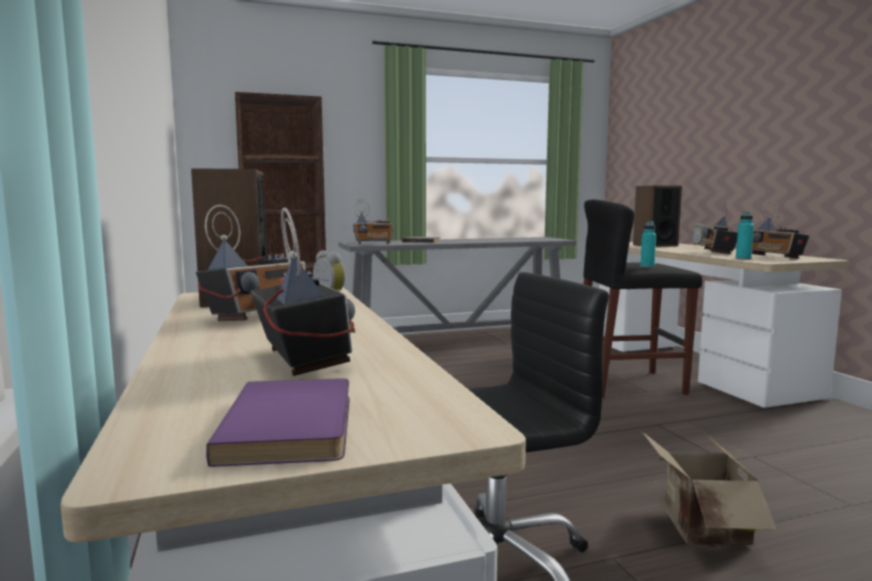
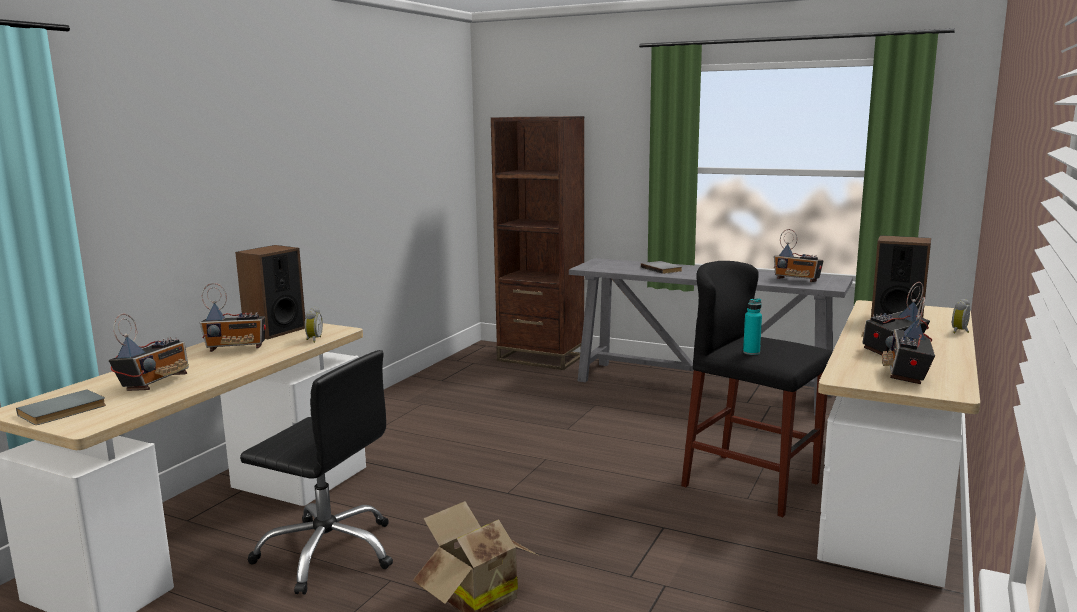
camera: 45 degrees right, 5 degrees up
purple book [206,378,350,467] -> grey book [16,389,106,425]
radio [353,200,393,244] -> radio moved to [774,229,824,282]
turquoise bottle [736,211,754,260] -> none

